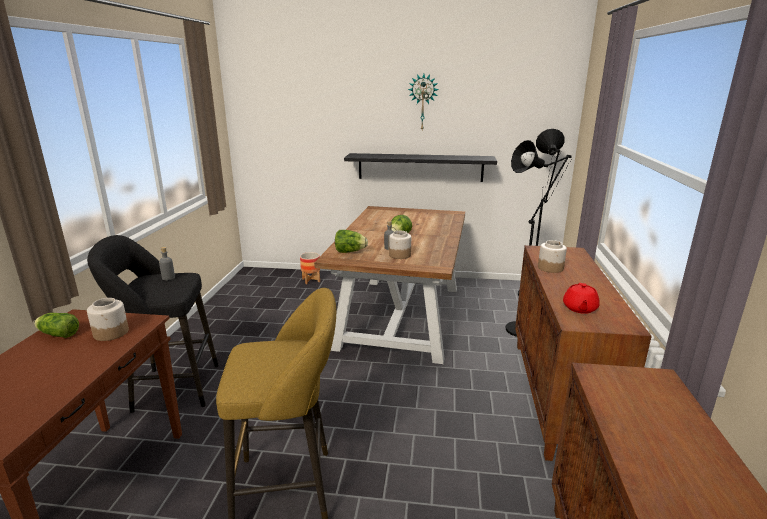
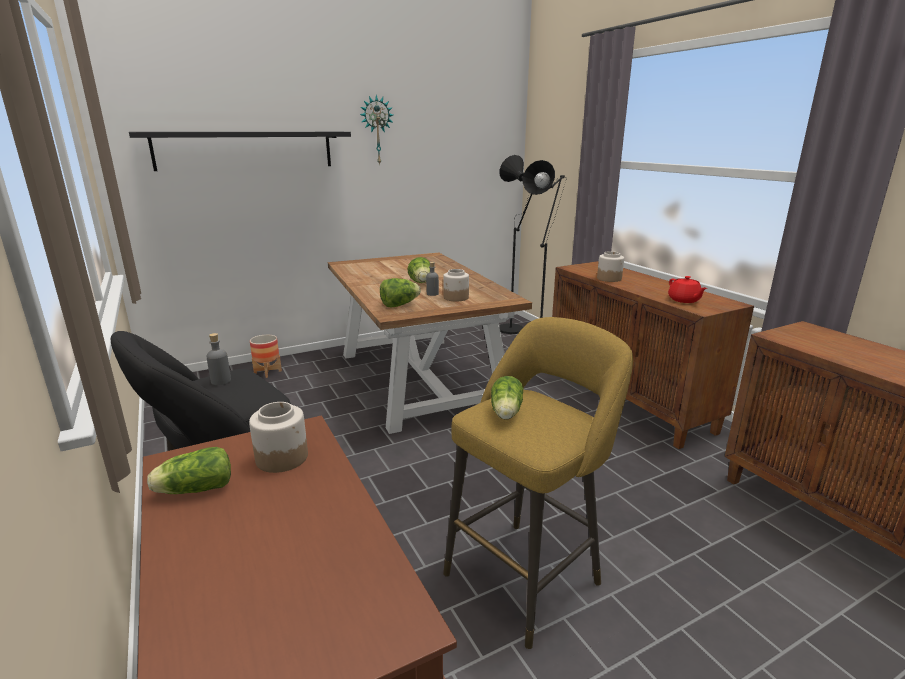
camera: 35 degrees left, 0 degrees up
black shelf [344,153,497,182] -> black shelf moved to [129,132,351,171]
none -> lettuce [491,376,523,420]

